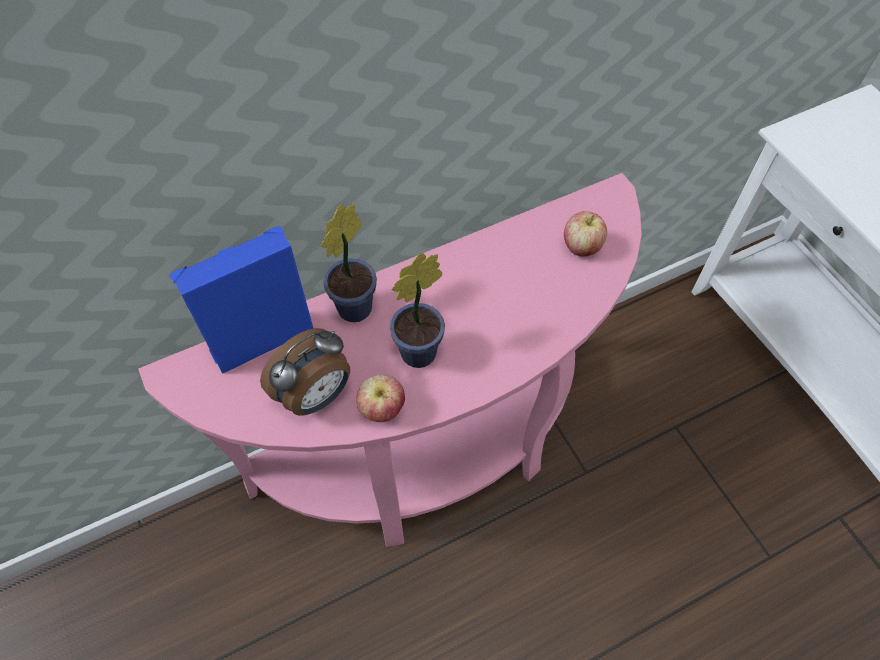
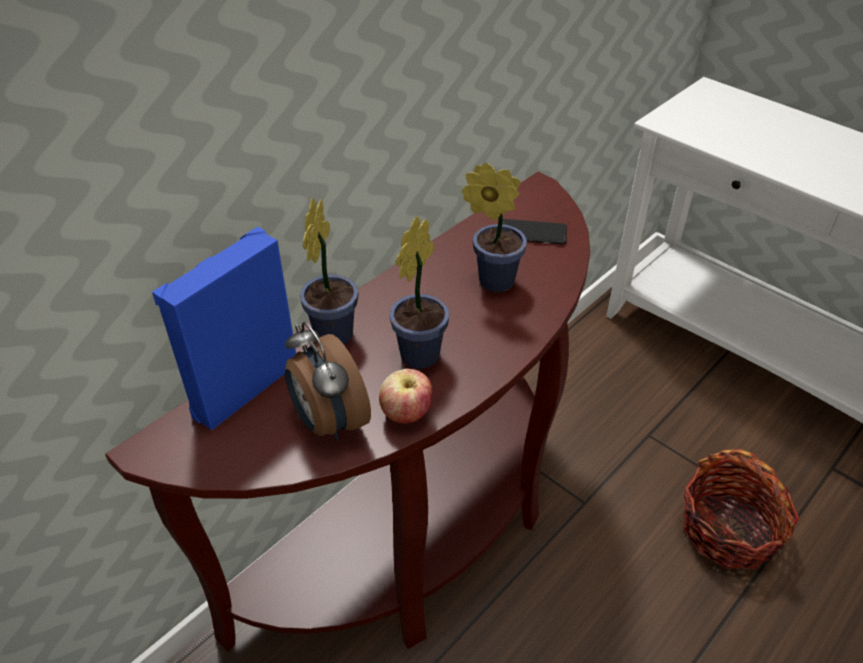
camera: 20 degrees left, 15 degrees down
pink console table [138,173,642,547] -> brown console table [105,172,590,652]
alarm clock [260,328,350,416] -> alarm clock turned 120 degrees clockwise [285,322,371,441]
apple [564,211,607,257] -> phone [502,219,567,245]
none -> potted plant [461,163,527,292]
none -> basket [683,449,800,569]

